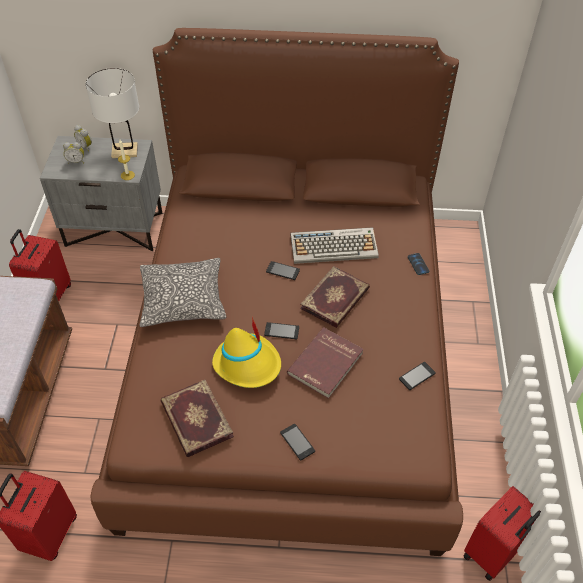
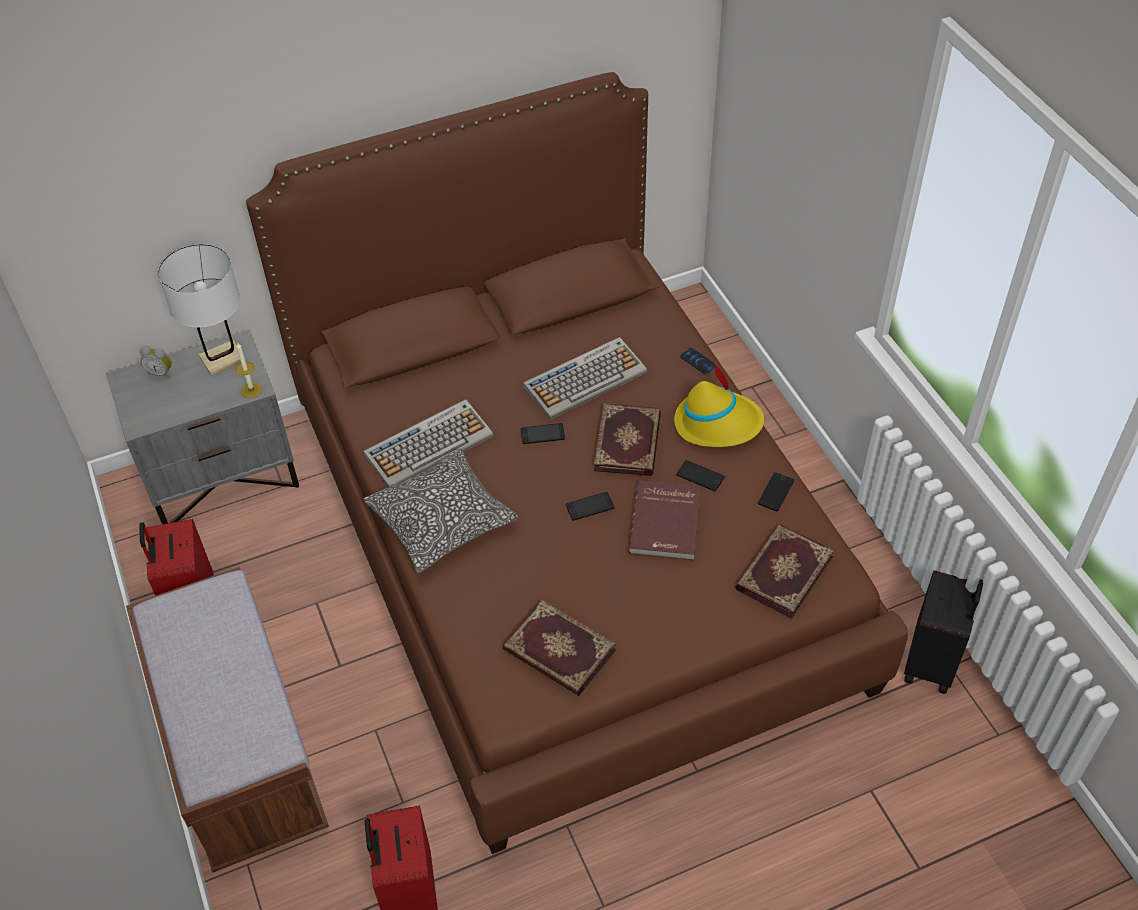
camera: 25 degrees left, 0 degrees up
alarm clock [63,142,84,164] -> none
yellow hat [212,317,281,388] -> yellow hat moved to [674,362,764,447]
phone [280,424,315,461] -> phone moved to [676,460,725,491]
red suitcase [463,486,541,581] -> black suitcase [904,570,983,694]
none -> keyboard [363,399,493,487]
none -> book [735,524,834,619]

